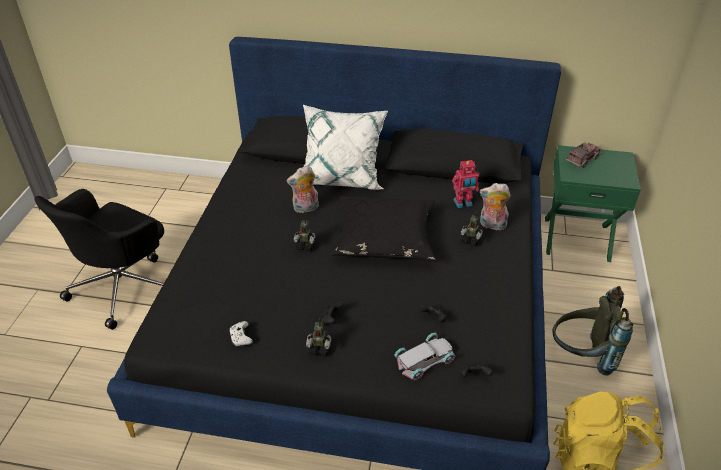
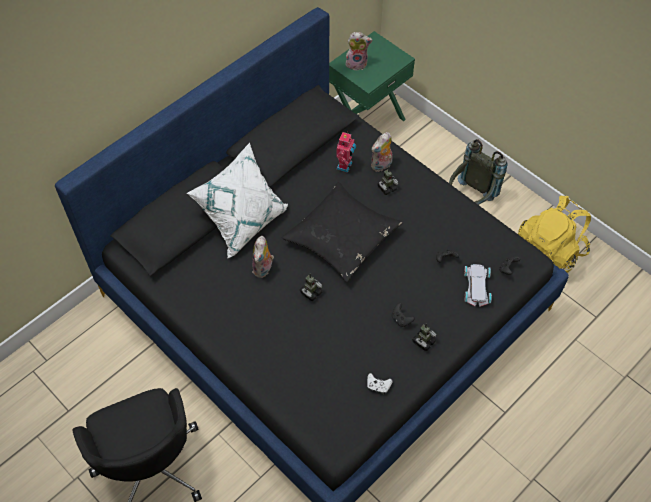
camera: 55 degrees left, 15 degrees up
toy truck [566,142,601,168] -> plush toy [346,32,372,70]

